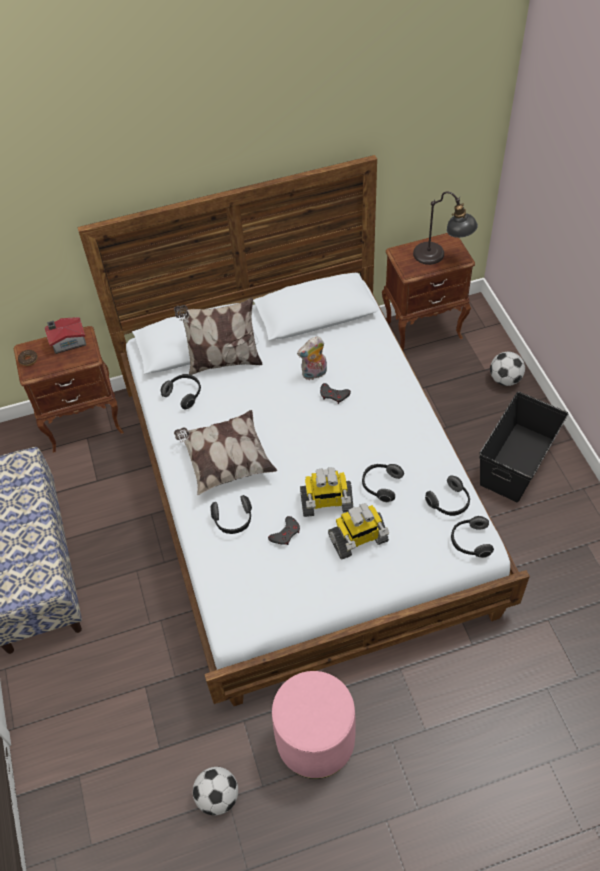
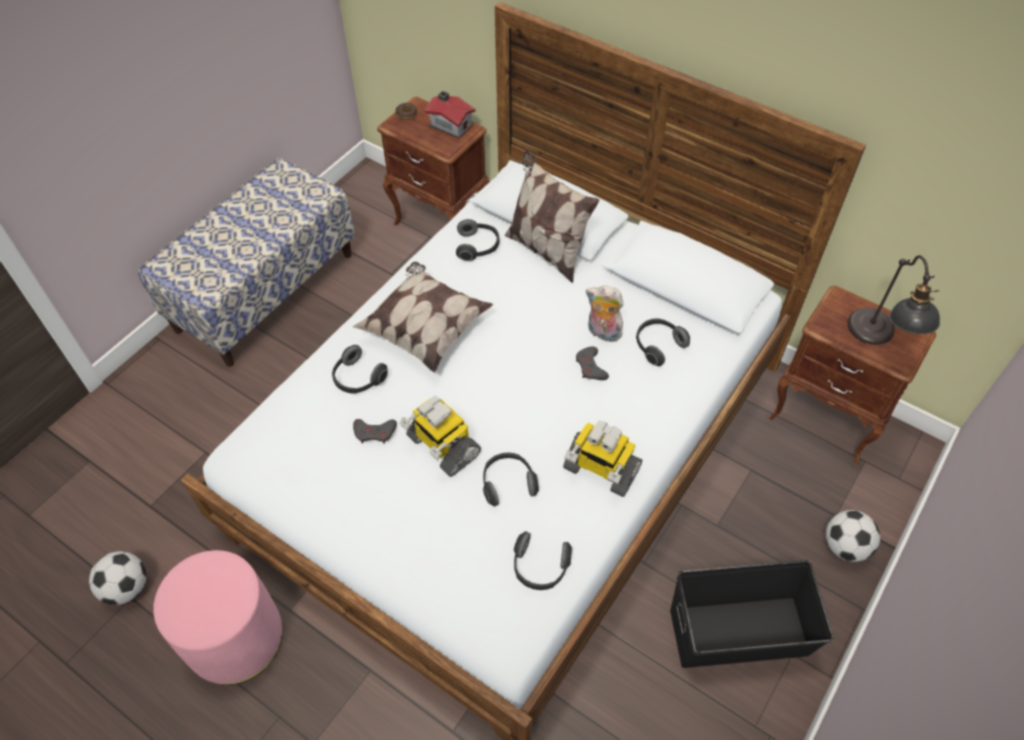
camera: 50 degrees right, 0 degrees up
toy robot [328,503,389,560] -> toy robot moved to [563,421,642,497]
headphones [451,516,494,558] -> headphones moved to [636,318,690,366]

